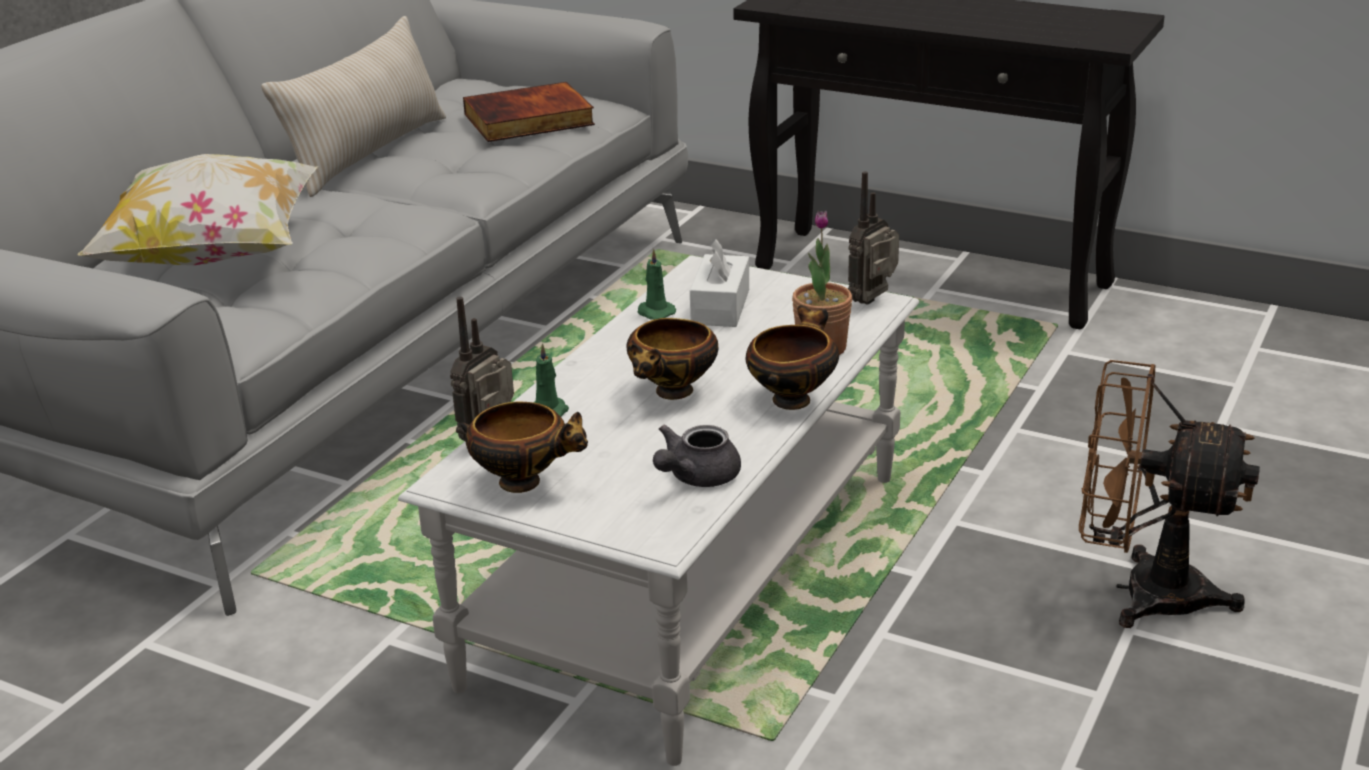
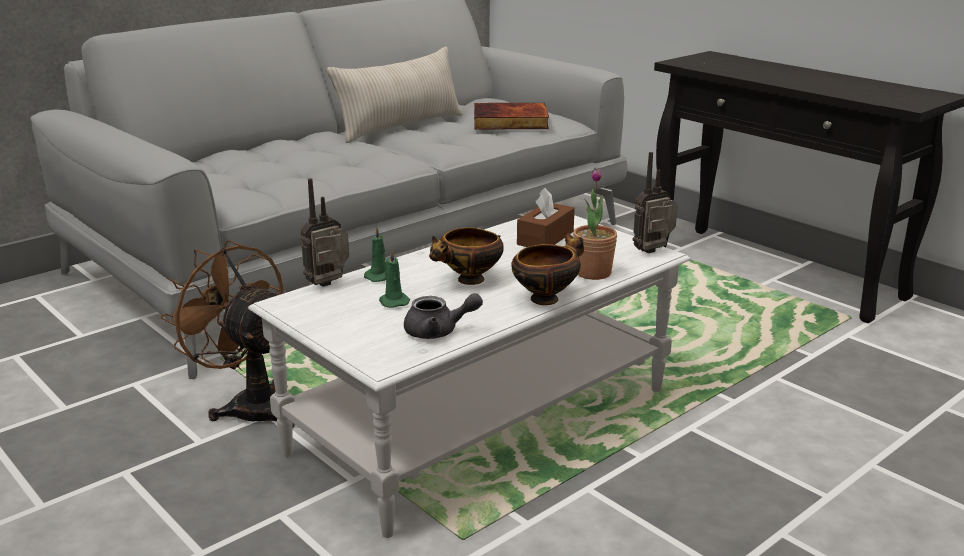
camera: 20 degrees right, 5 degrees down
pillow [77,154,318,265] -> none
bowl [461,402,588,493] -> none
green candle [637,248,676,320] -> green candle moved to [379,249,410,308]
grey teapot [653,424,741,487] -> grey teapot turned 150 degrees counterclockwise [404,293,483,339]
white tissue box [690,238,749,327] -> brown tissue box [517,188,575,247]
brown fan [1079,360,1260,628] -> brown fan moved to [160,240,294,427]

